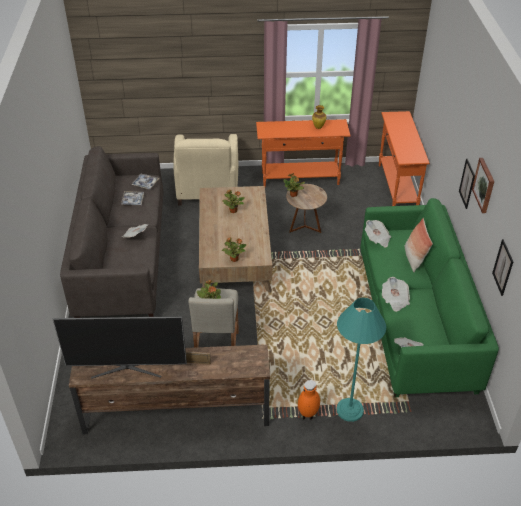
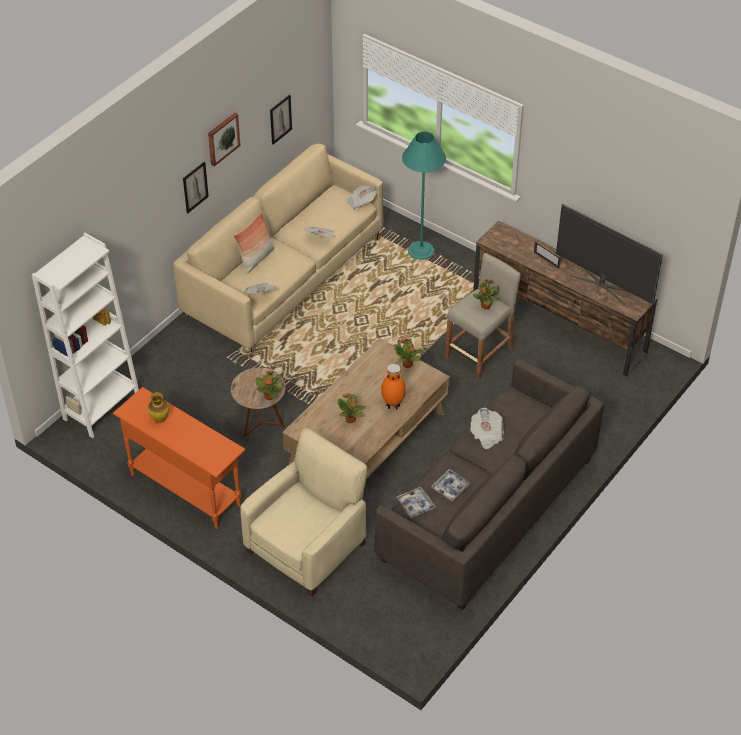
camera: 140 degrees left, 5 degrees up
orange vase [298,380,320,420] -> orange vase moved to [381,364,406,410]
green sofa [361,198,499,397] -> beige sofa [173,144,383,353]
orange console table [379,111,430,206] -> white bookcase [32,233,139,438]

